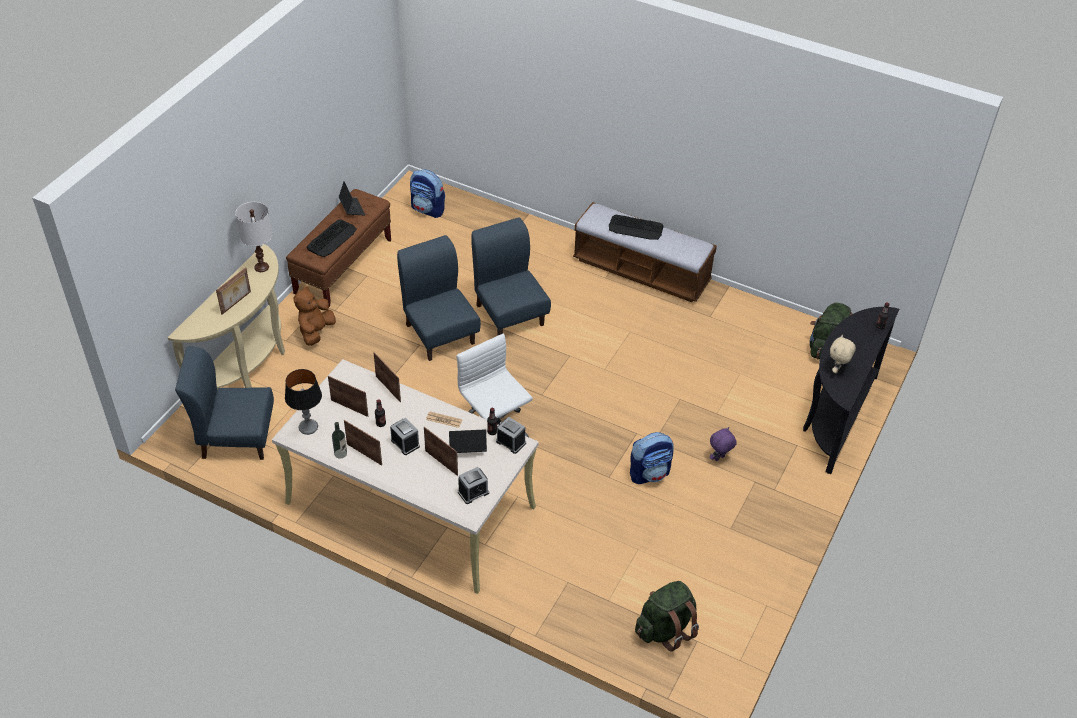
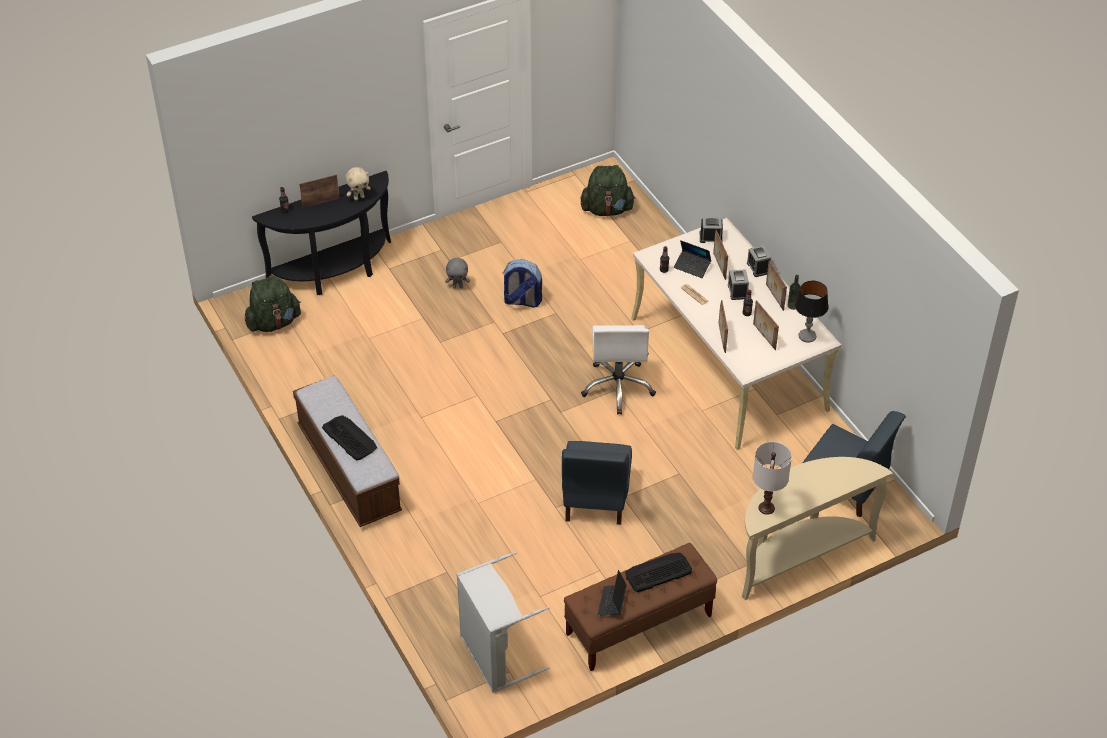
camera: 145 degrees left, 0 degrees up
picture frame [216,267,251,315] -> picture frame moved to [299,175,340,208]
brown plush toy [293,286,336,346] -> none
backpack [410,169,445,218] -> grey laundry basket [457,552,550,693]
blue chair [471,217,551,335] -> none
alarm clock [496,417,526,454] -> alarm clock moved to [747,245,771,277]
purple plush toy [710,427,737,461] -> grey plush toy [445,258,470,288]

